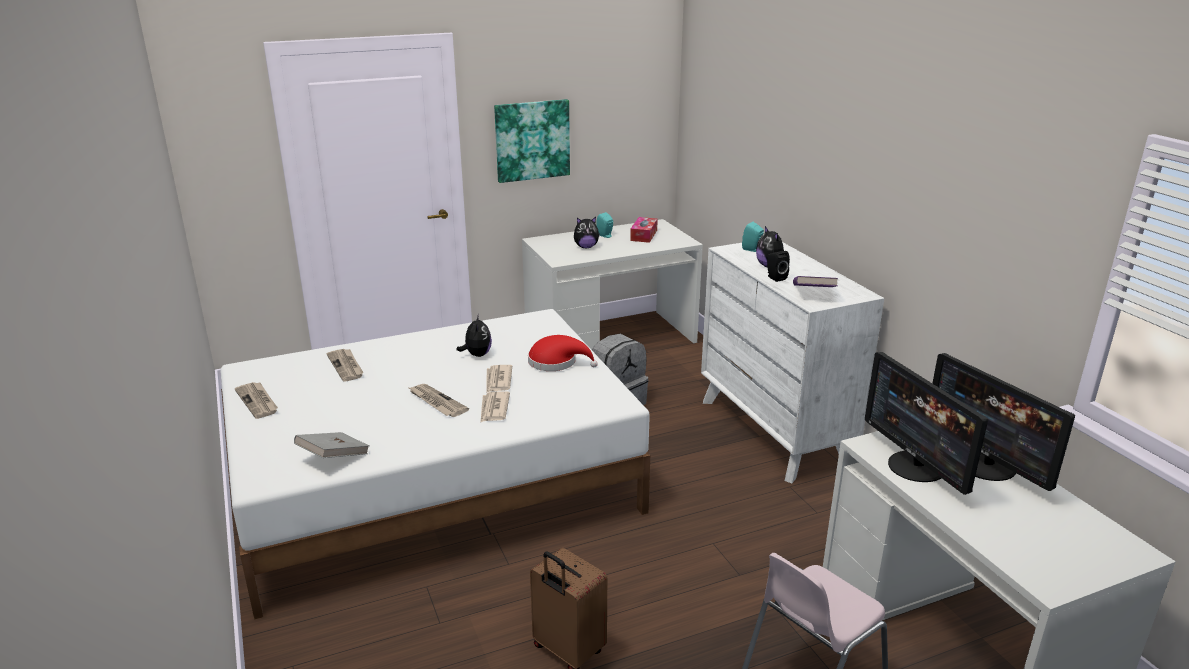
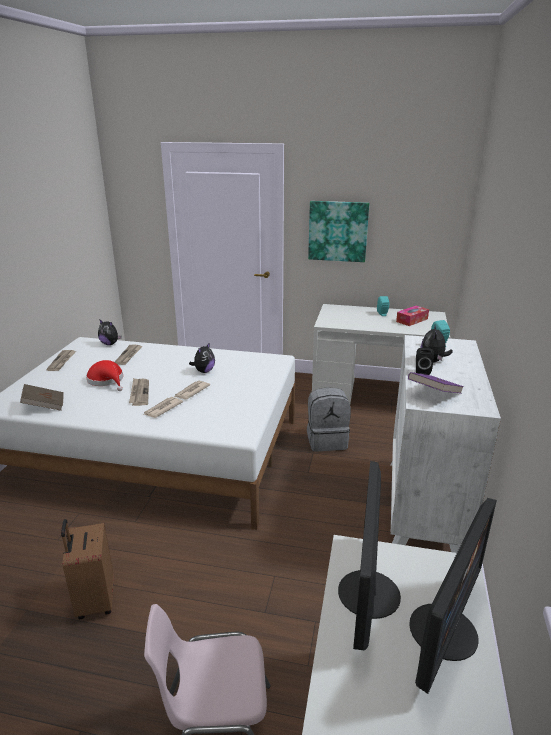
camera: 35 degrees right, 0 degrees up
grey book [294,432,369,458] -> brown book [20,384,64,411]
red hat [528,335,598,371] -> red hat moved to [86,360,123,391]
plush toy [574,217,600,248] -> plush toy moved to [98,319,122,345]
monitor [932,353,1075,491] -> monitor turned 150 degrees counterclockwise [409,498,497,694]

